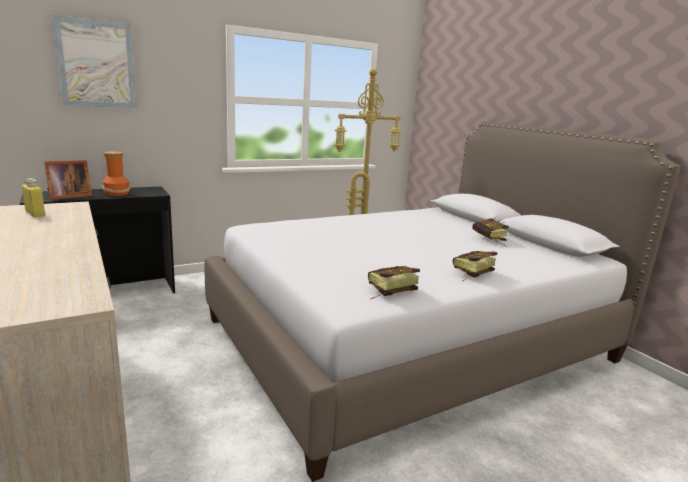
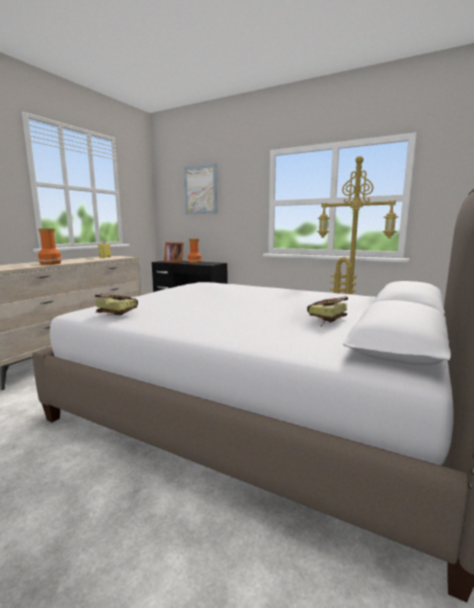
camera: 60 degrees right, 5 degrees down
book [453,251,497,282] -> none
none -> vase [38,229,62,265]

